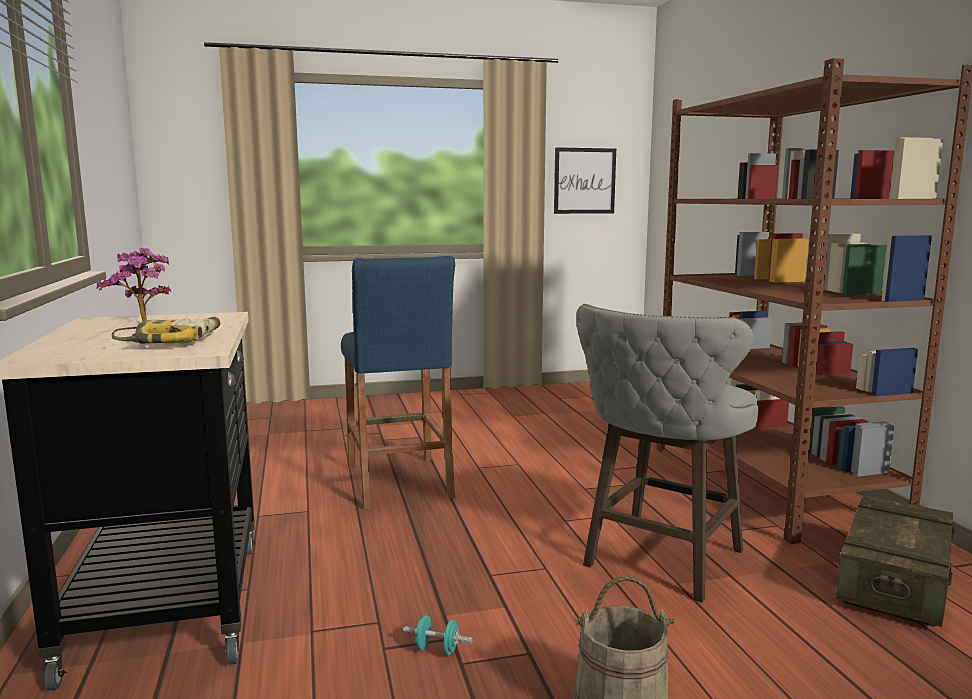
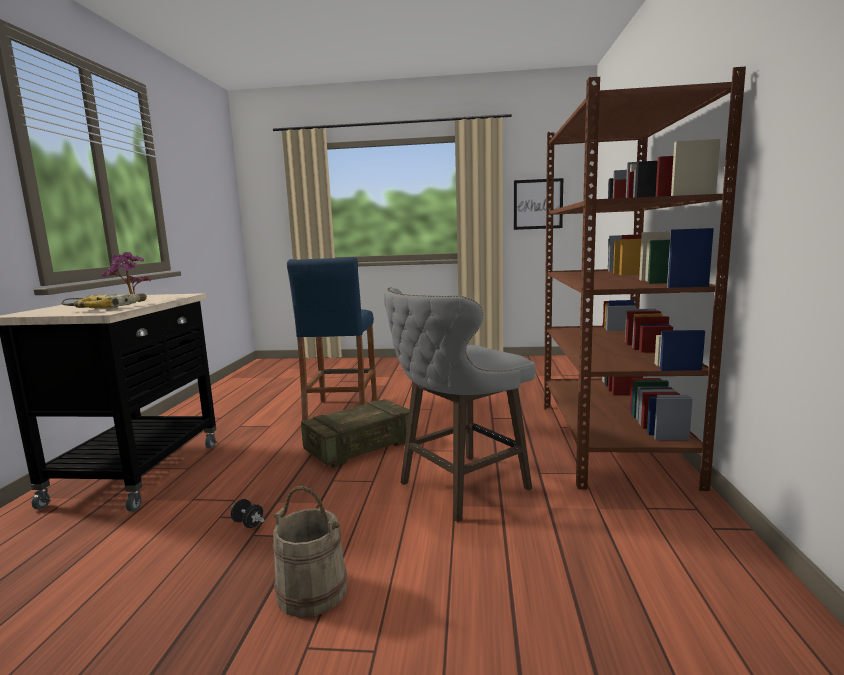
camera: 20 degrees right, 0 degrees up
turquoise dumbbell [403,615,473,655] -> black dumbbell [231,499,265,528]
crate [836,495,955,627] -> crate moved to [301,399,409,467]

